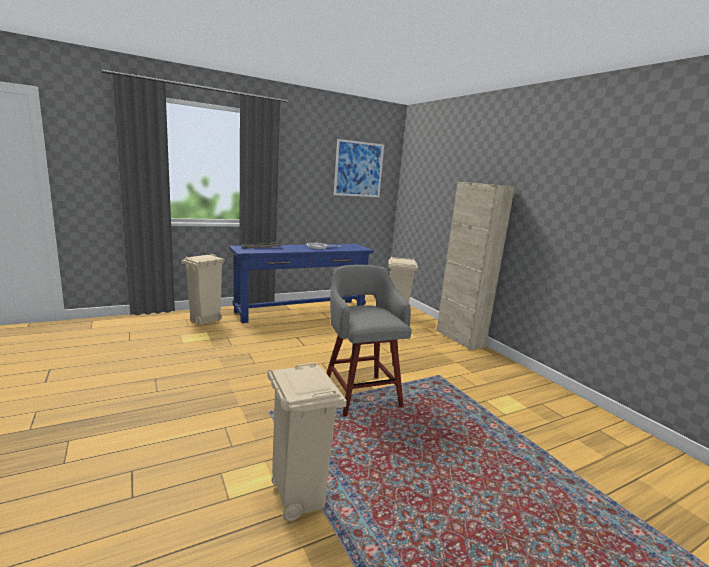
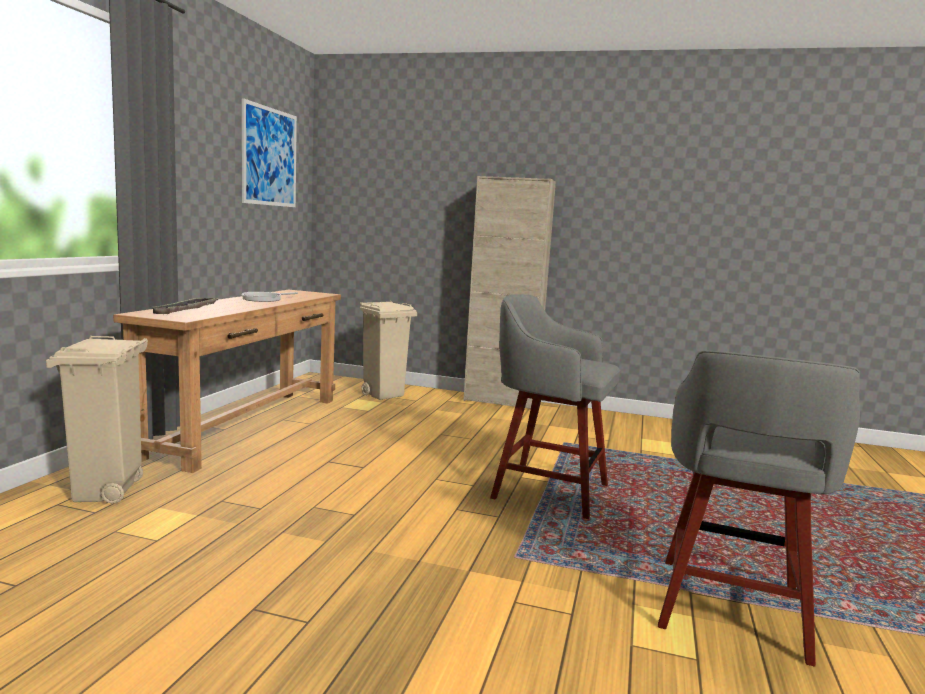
camera: 45 degrees left, 5 degrees down
blue console table [229,244,373,323] -> brown console table [113,290,341,473]
beige trash can [267,363,347,521] -> grey stool [658,351,860,667]

